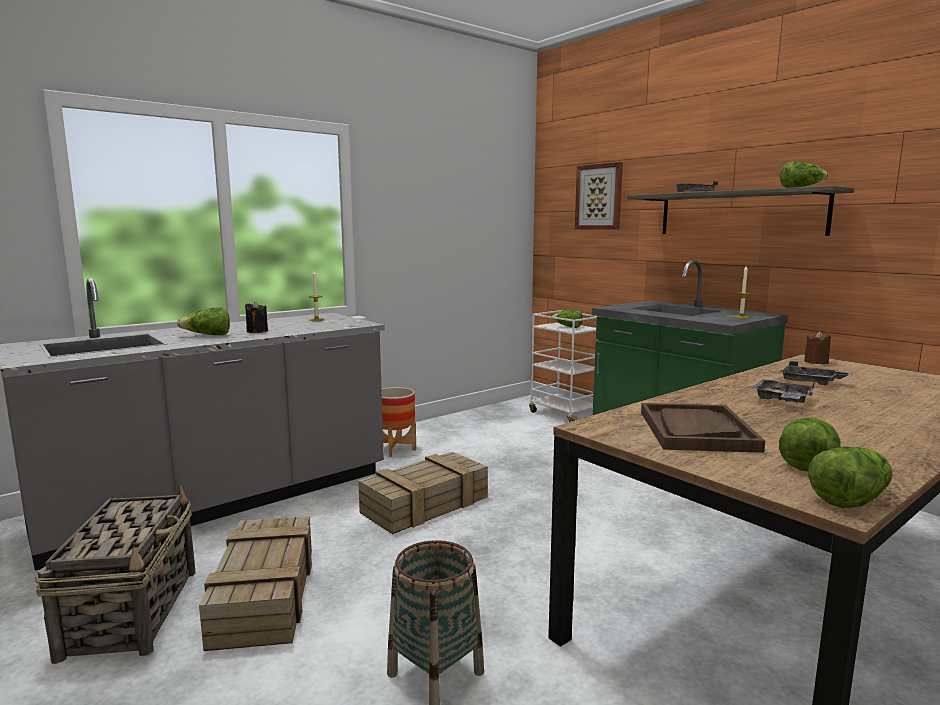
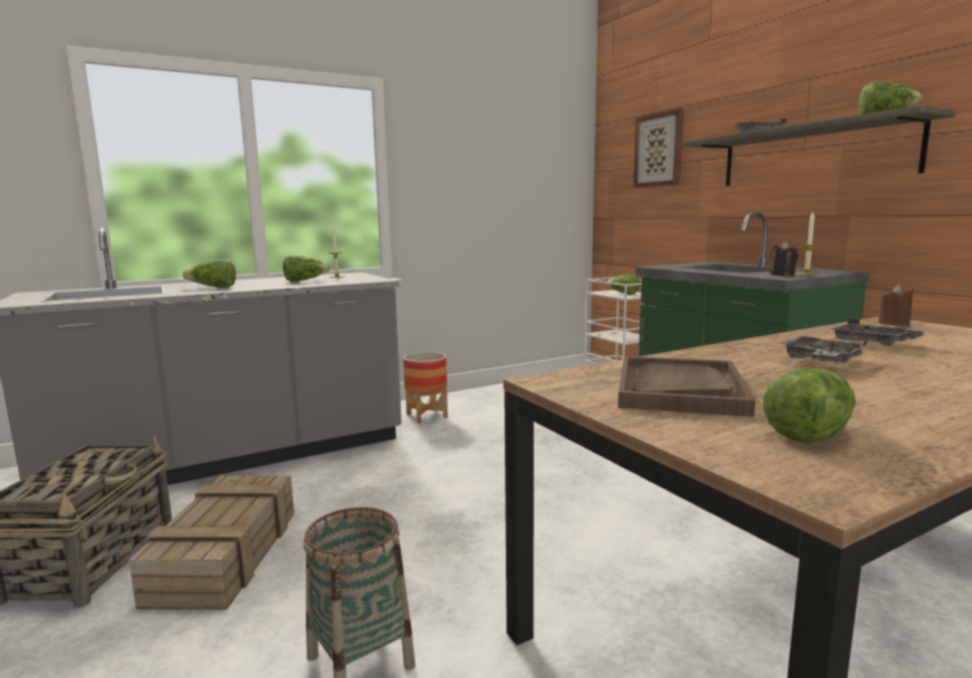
camera: 10 degrees right, 0 degrees up
black candle [245,302,268,333] -> black candle moved to [769,241,798,276]
crate [358,452,488,534] -> none
lettuce [808,446,893,508] -> lettuce moved to [283,255,331,282]

